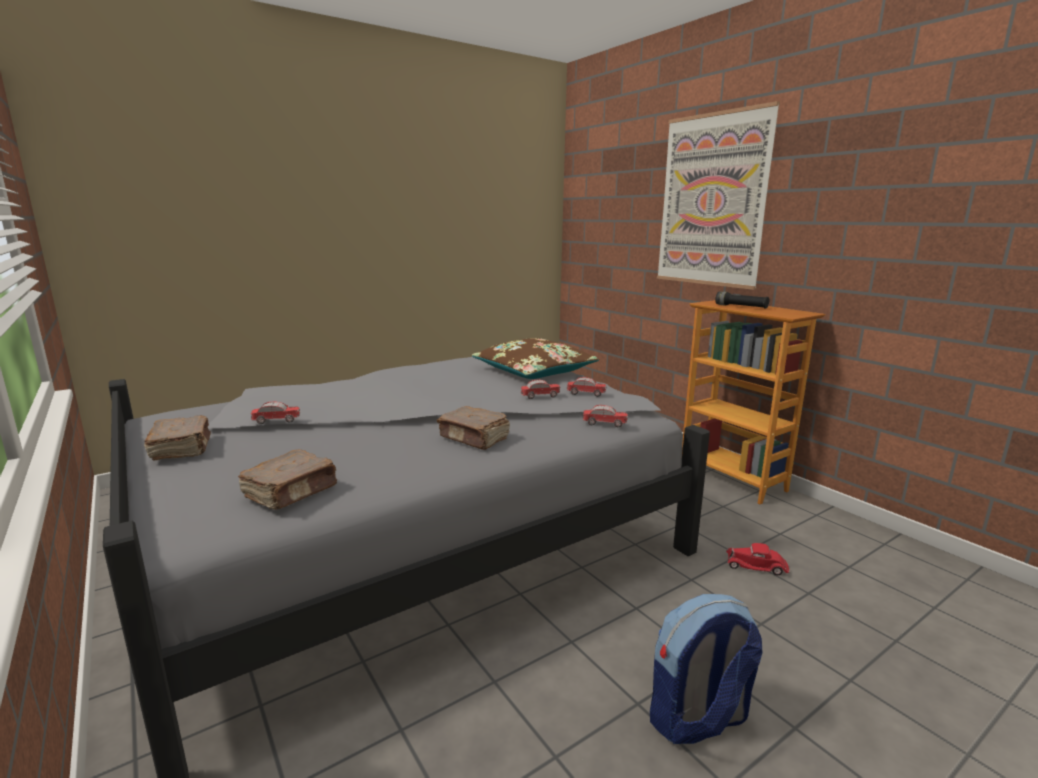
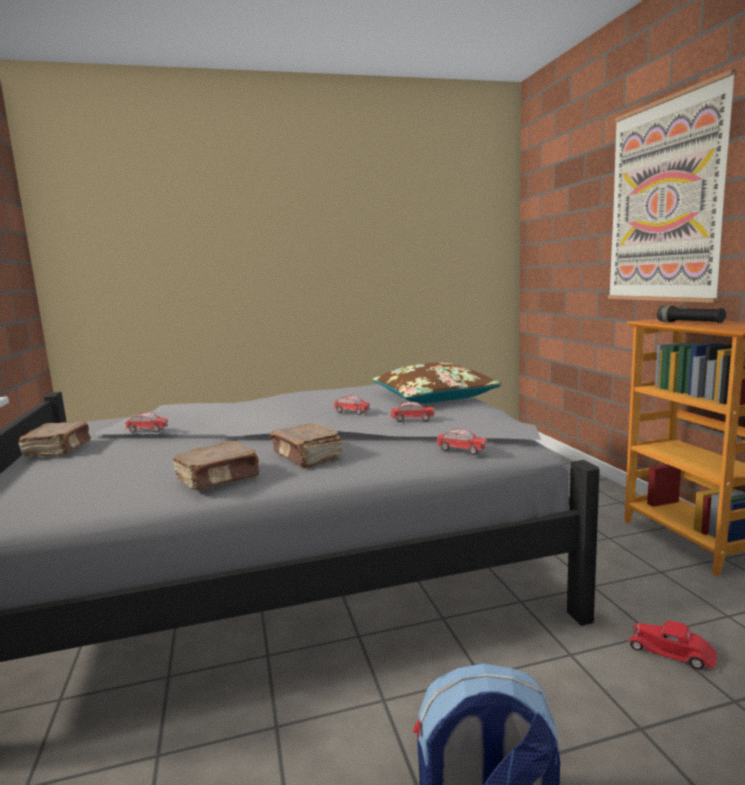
camera: 20 degrees right, 5 degrees down
brown book [238,450,337,510] -> brown book moved to [173,441,260,490]
toy car [567,377,606,397] -> toy car moved to [334,395,370,415]

